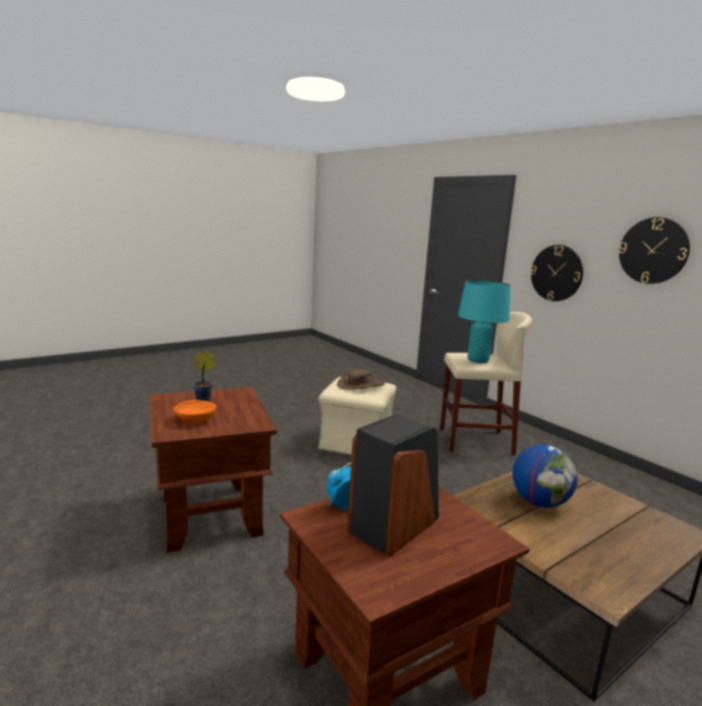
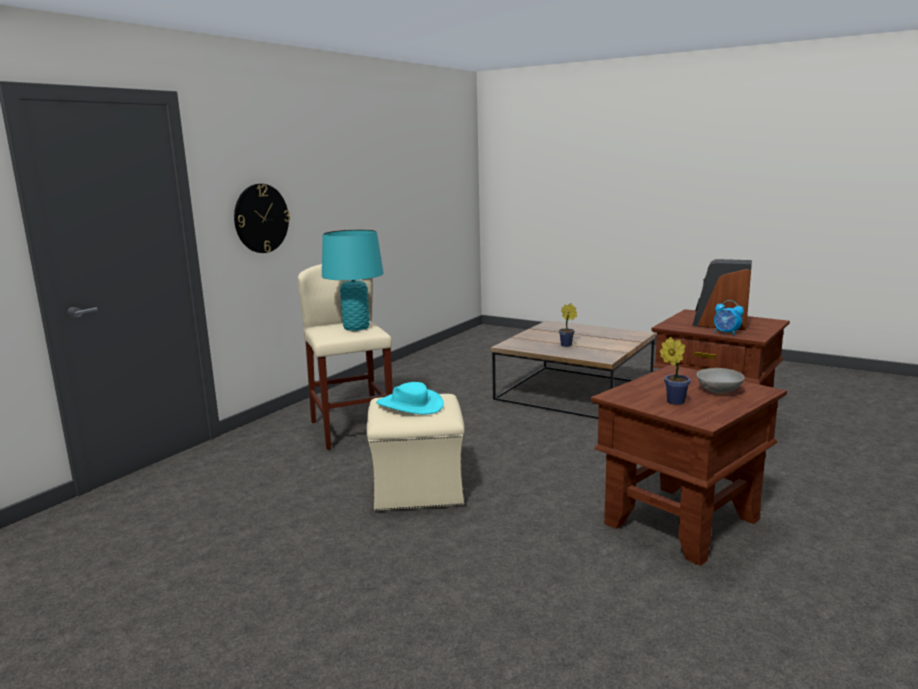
camera: 110 degrees left, 0 degrees up
orange bowl [174,400,216,423] -> grey bowl [697,368,745,393]
brown hat [337,369,385,390] -> turquoise hat [376,382,444,414]
globe [512,445,578,507] -> potted plant [559,303,577,347]
wall clock [619,217,690,284] -> none

